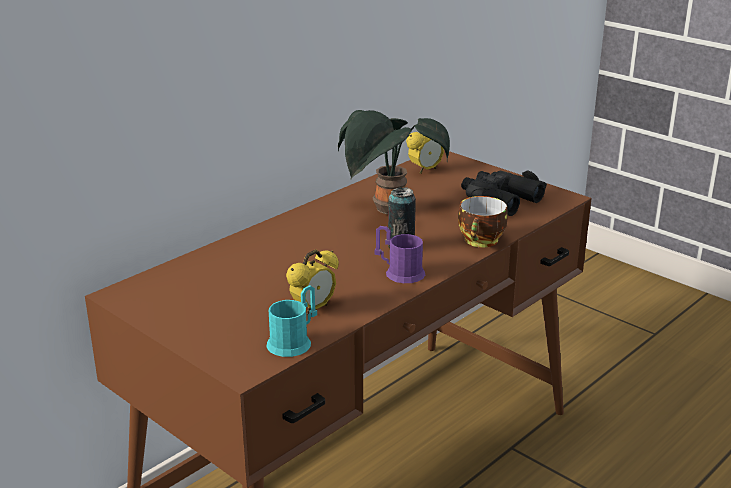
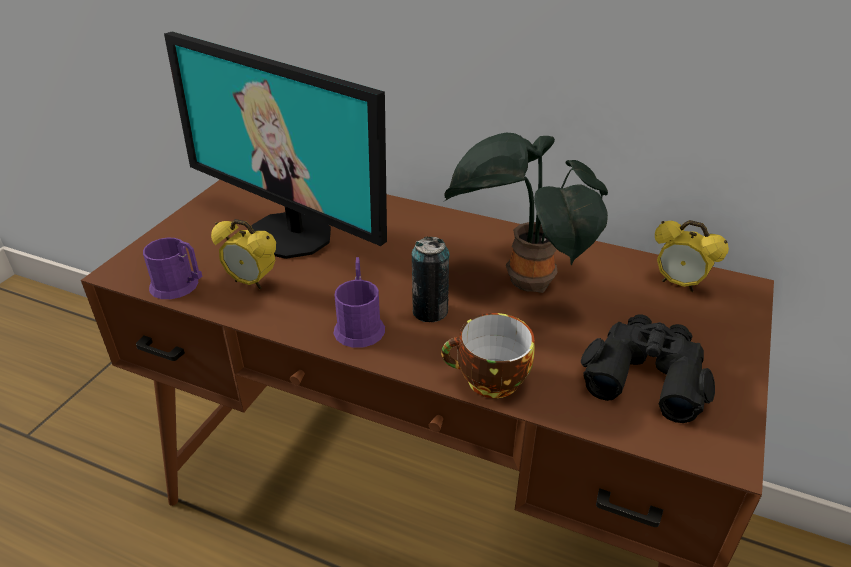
camera: 70 degrees right, 10 degrees up
turquoise mug [266,285,317,357] -> purple mug [143,238,202,299]
none -> monitor [164,31,387,259]

